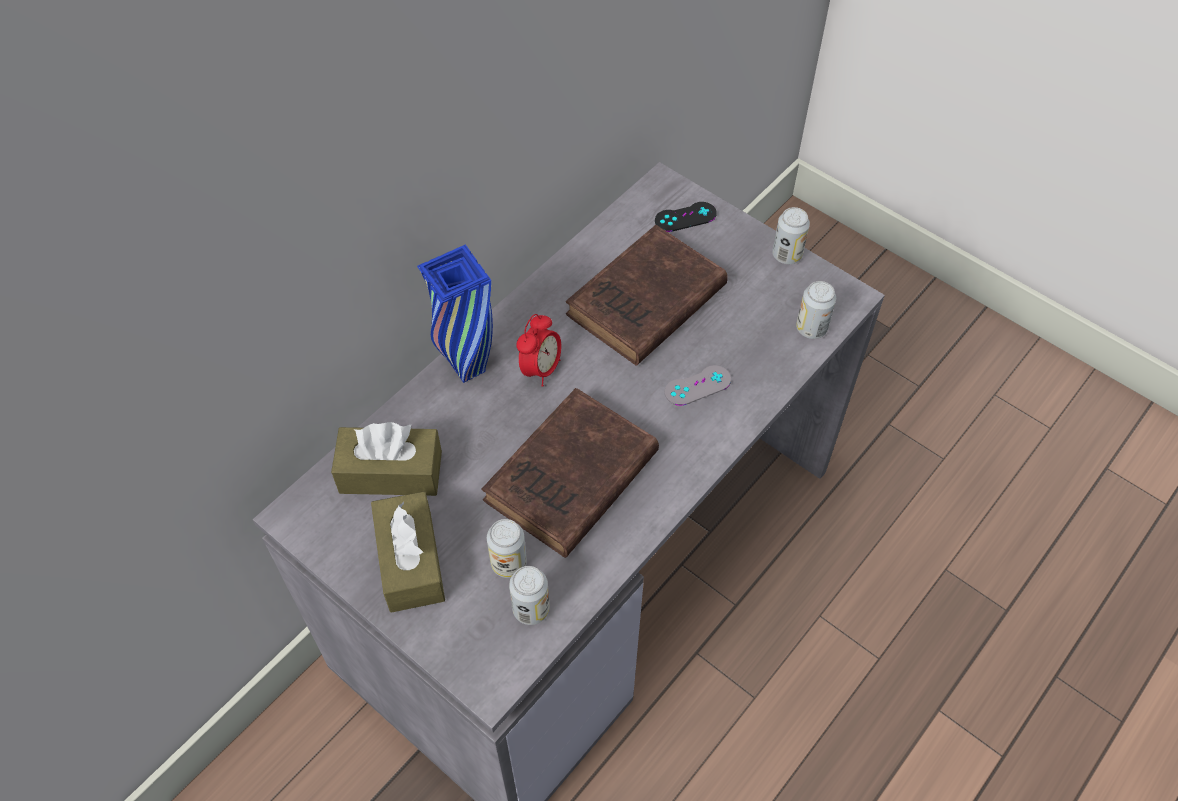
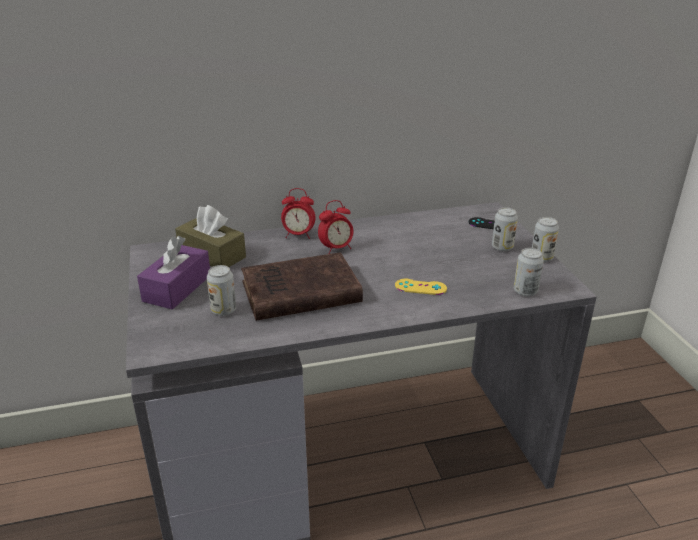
camera: 35 degrees right, 25 degrees down
brown tissue box [371,491,445,613] -> purple tissue box [137,236,210,310]
blue vase [417,244,493,383] -> alarm clock [281,188,315,239]
can [509,566,549,625] -> can moved to [492,207,518,252]
brown book [566,225,728,366] -> none
grey game controller [665,365,731,406] -> yellow game controller [395,279,447,295]

